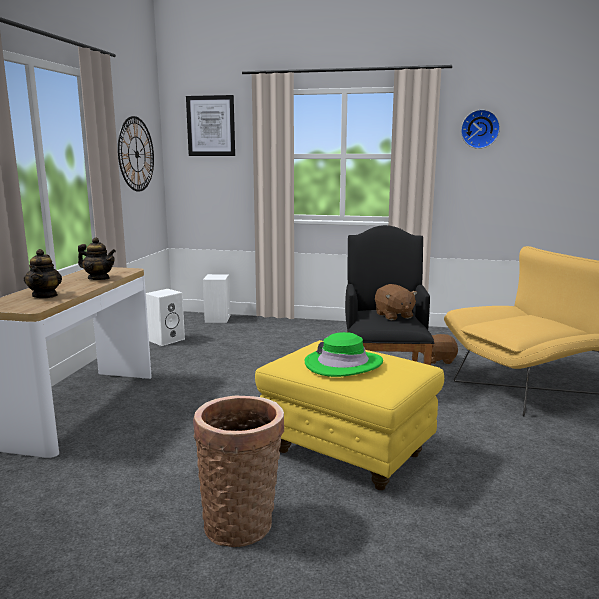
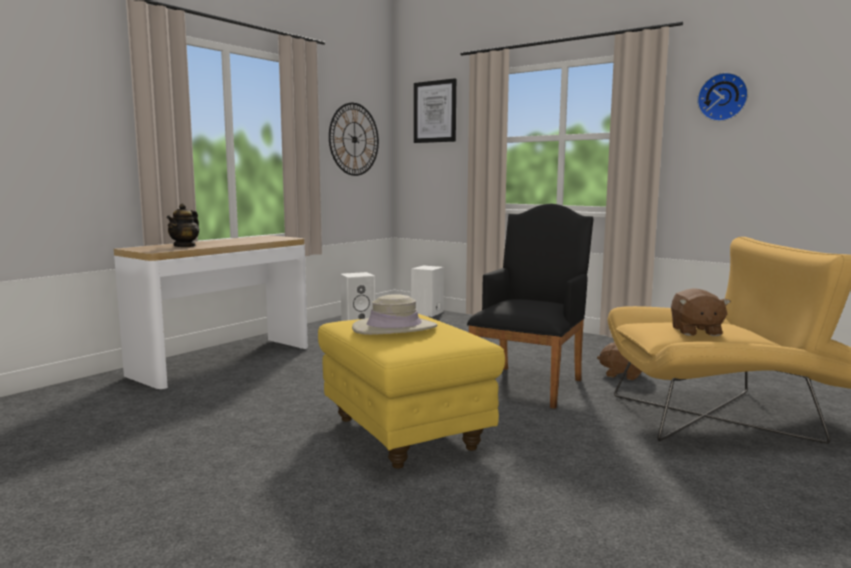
camera: 25 degrees right, 5 degrees down
teapot [78,237,116,280] -> none
basket [193,396,284,547] -> none
green hat [305,332,383,377] -> beige hat [352,294,437,335]
brown plush toy [375,284,417,320] -> brown plush toy moved to [671,288,731,336]

